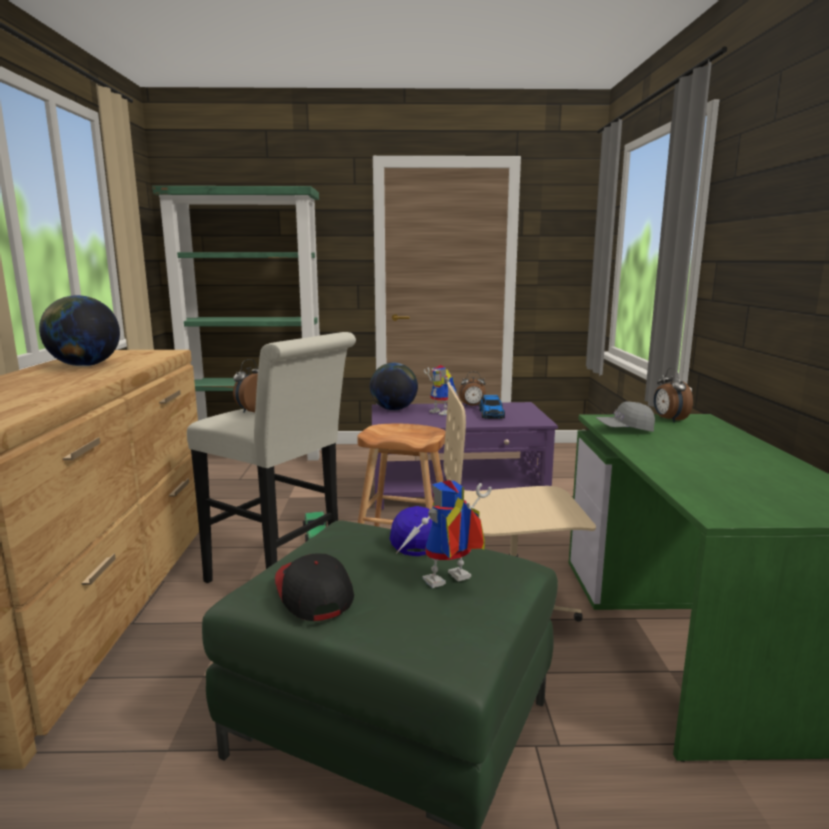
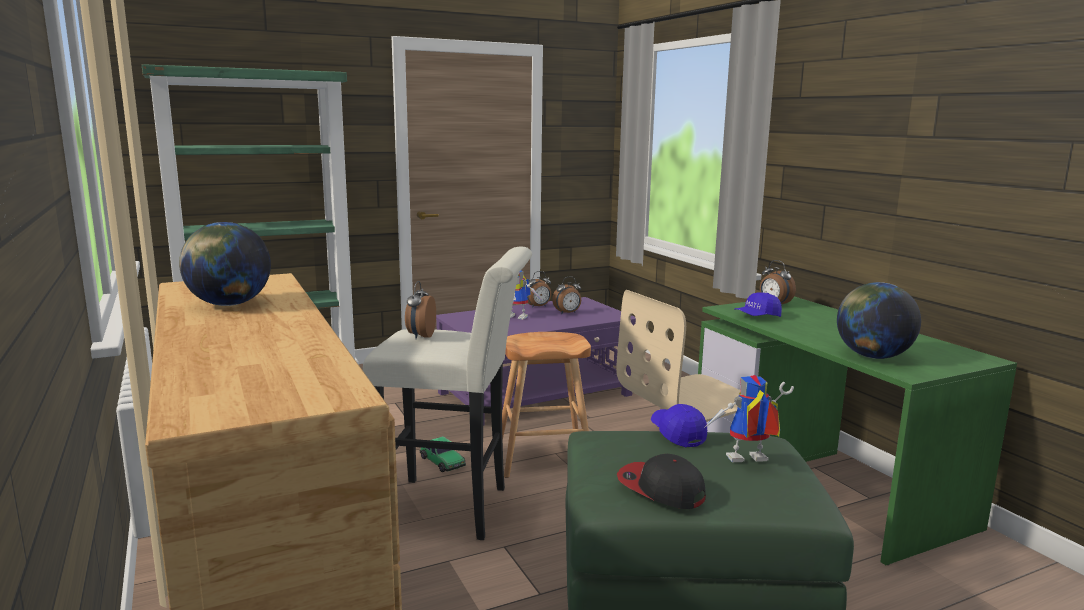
camera: 25 degrees left, 0 degrees up
globe [370,363,418,410] -> globe moved to [837,282,921,359]
toy robot [395,480,492,588] -> toy robot turned 45 degrees clockwise [703,375,794,462]
toy car [479,395,505,419] -> alarm clock [552,276,581,314]
grey cap [596,401,655,432] -> blue cap [735,292,782,317]

